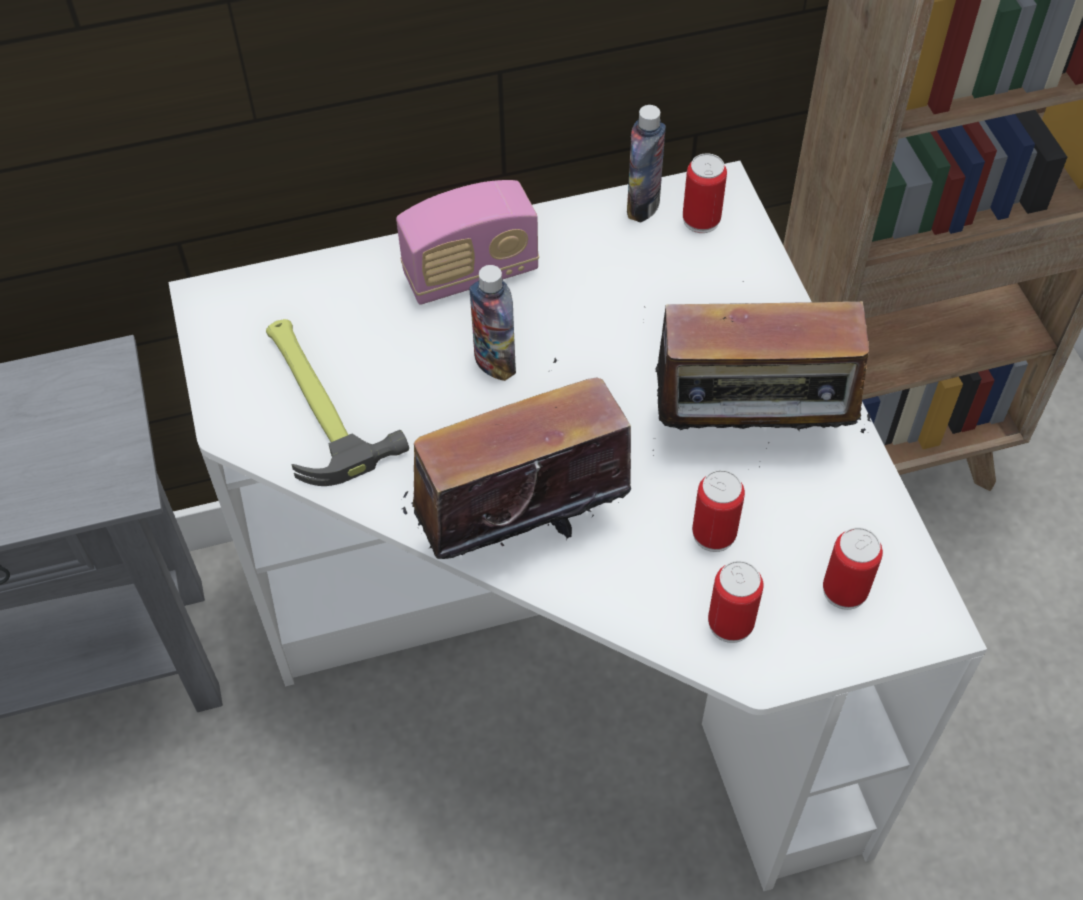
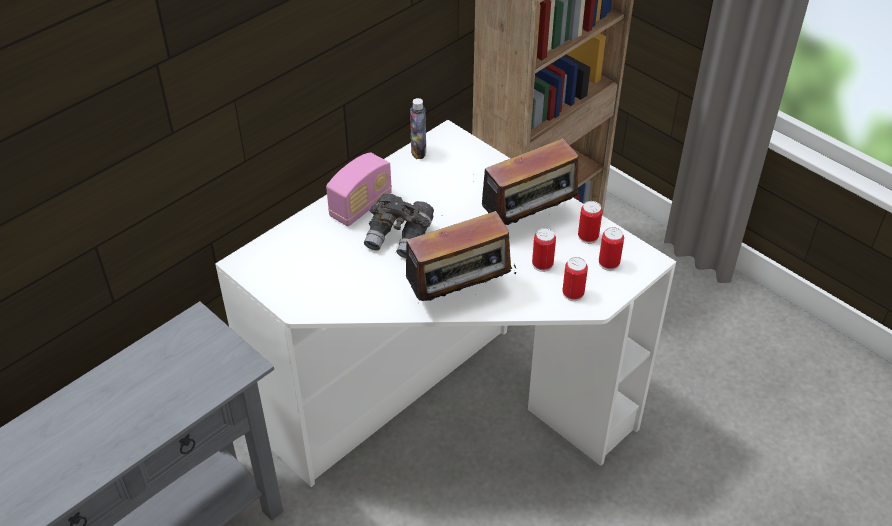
camera: 30 degrees left, 10 degrees down
hammer [266,319,409,486] -> none
radio [402,358,655,559] -> radio turned 150 degrees counterclockwise [395,211,518,305]
bottle [469,265,516,381] -> grey binoculars [364,193,434,258]
can [683,153,727,233] -> can moved to [578,201,602,244]

